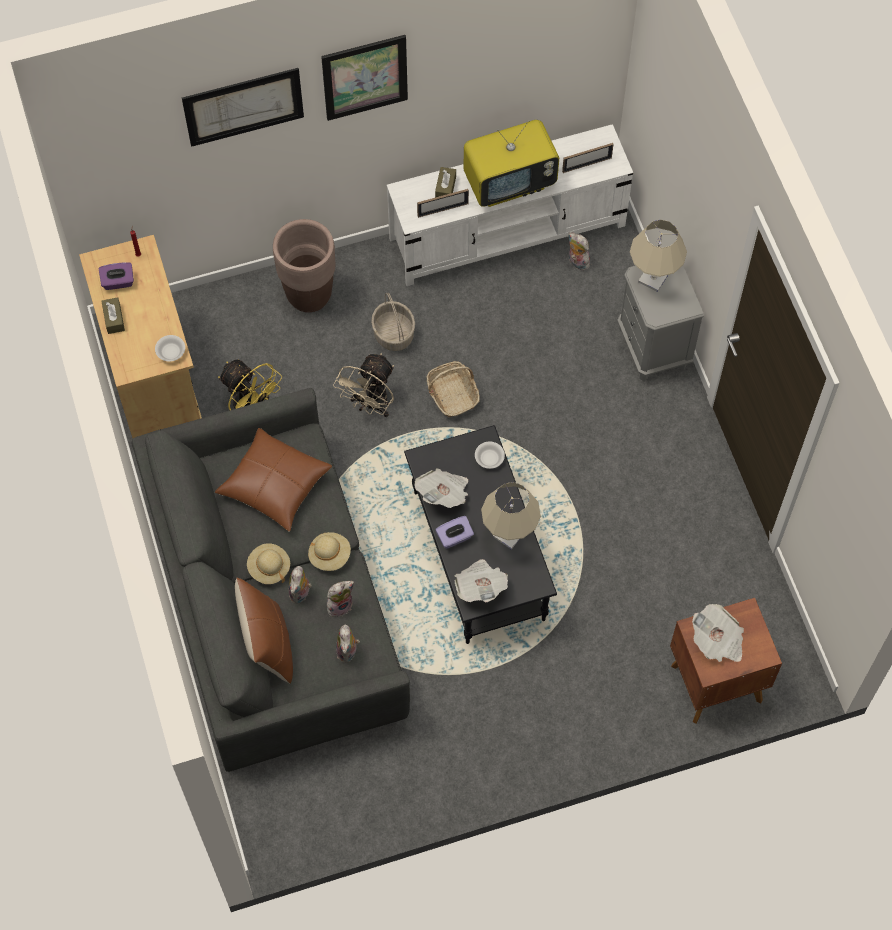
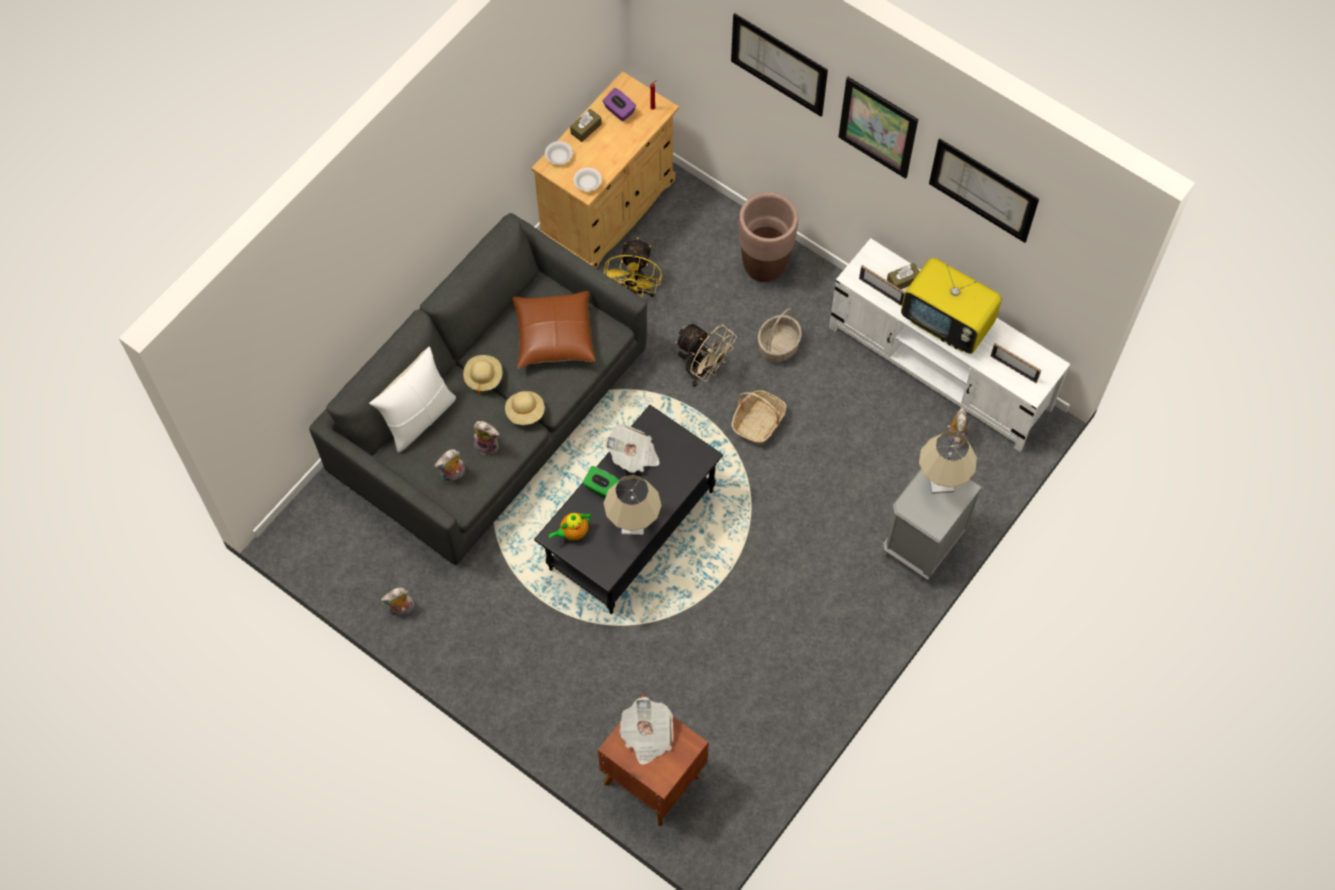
camera: 55 degrees right, 0 degrees up
brown pillow [235,578,293,684] -> white pillow [369,347,456,452]
plush toy [289,566,312,604] -> plush toy moved to [381,587,414,617]
beige fan [333,353,394,417] -> beige fan turned 135 degrees counterclockwise [675,324,737,387]
purple tissue box [435,516,474,549] -> green tissue box [583,466,620,497]
newspaper [454,559,508,602] -> teapot [548,513,591,540]
white bowl [475,442,505,469] -> white bowl moved to [545,141,573,165]
none -> picture [929,138,1039,243]

